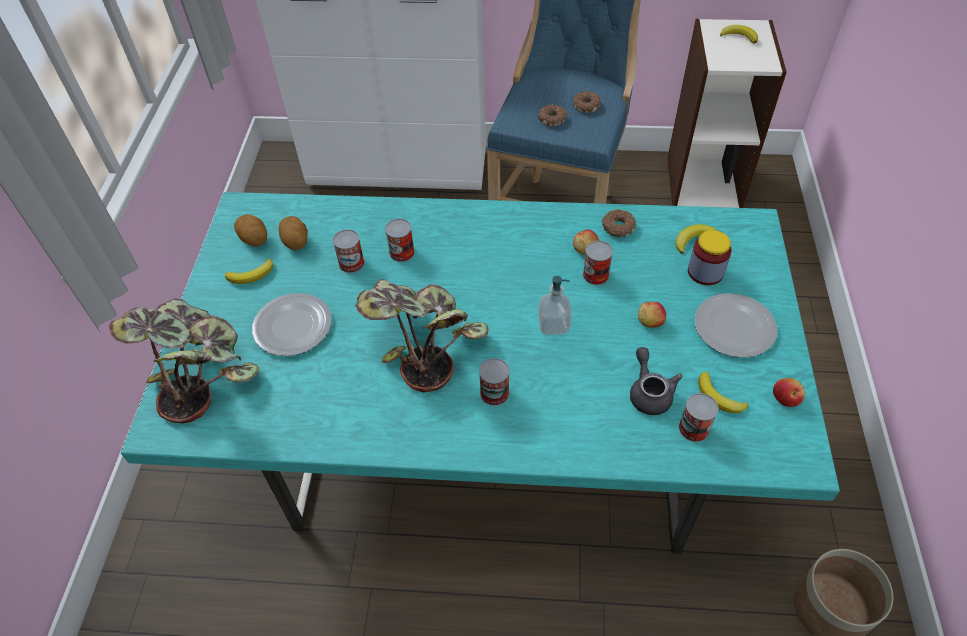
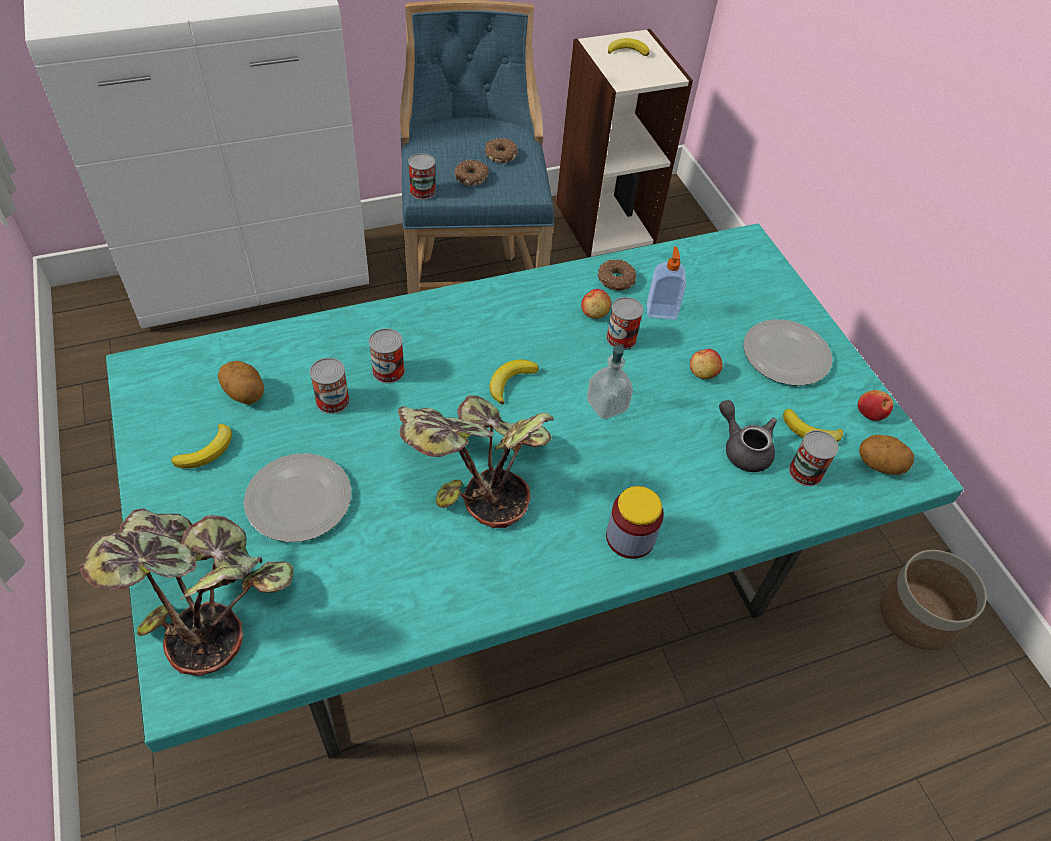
camera: 30 degrees left, 0 degrees up
potato [234,214,267,247] -> potato moved to [859,435,914,475]
can [479,358,509,406] -> can moved to [408,153,436,200]
banana [675,224,718,254] -> banana moved to [489,360,539,405]
jar [688,230,732,285] -> jar moved to [606,486,664,559]
none -> soap dispenser [647,247,686,320]

